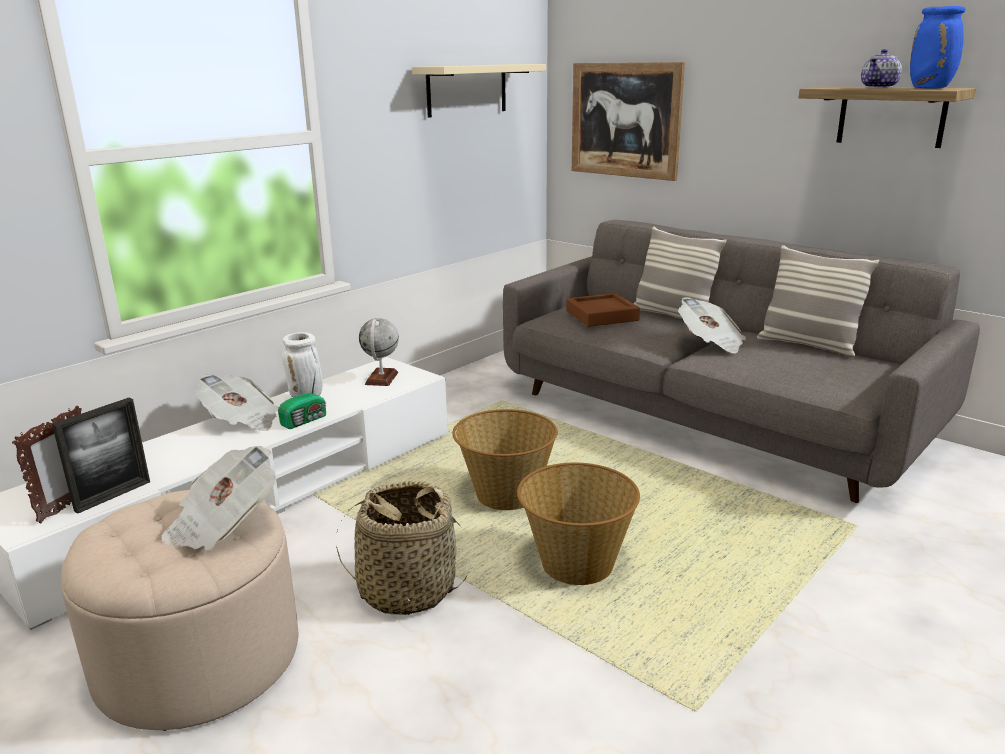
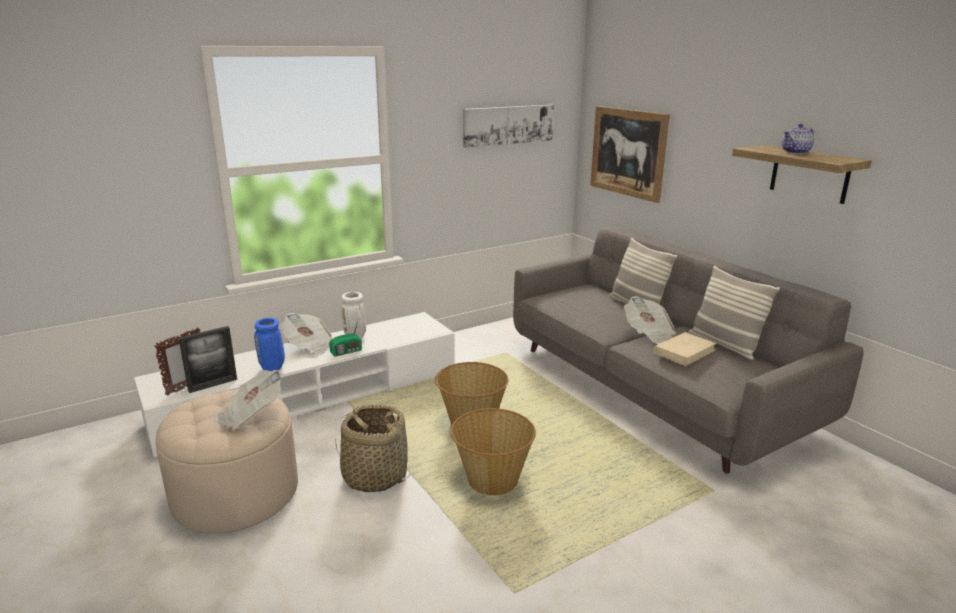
camera: 15 degrees right, 0 degrees up
globe [359,318,399,386] -> none
beige shelf [412,64,546,118] -> picture [463,105,554,148]
brown tray [566,293,640,327] -> none
blue vase [910,6,965,89] -> blue vase moved to [254,318,285,371]
none -> beige book [653,332,716,366]

